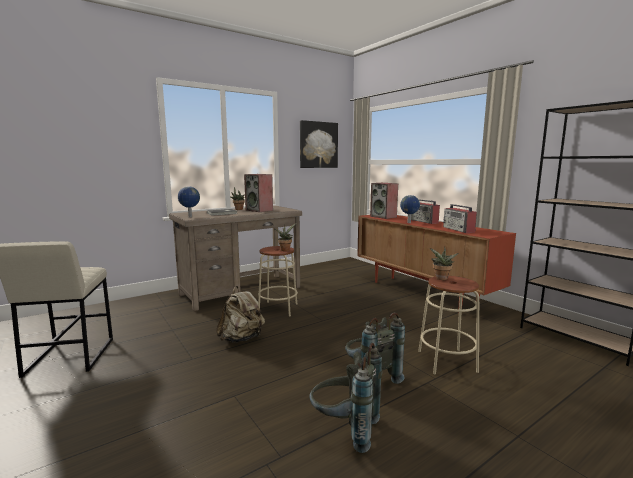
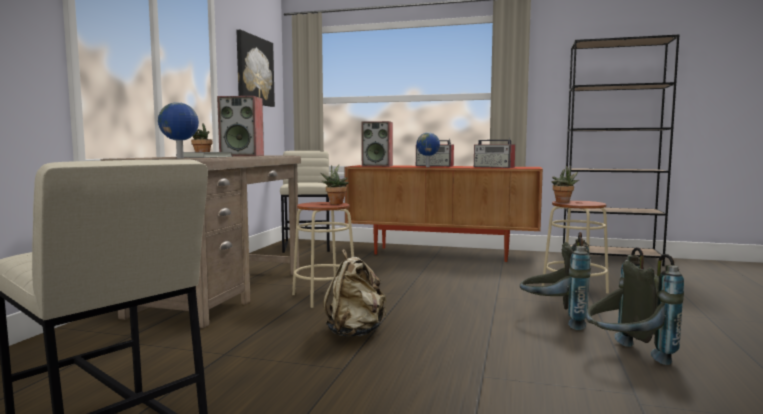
camera: 40 degrees left, 5 degrees down
none -> beige chair [280,151,330,253]

